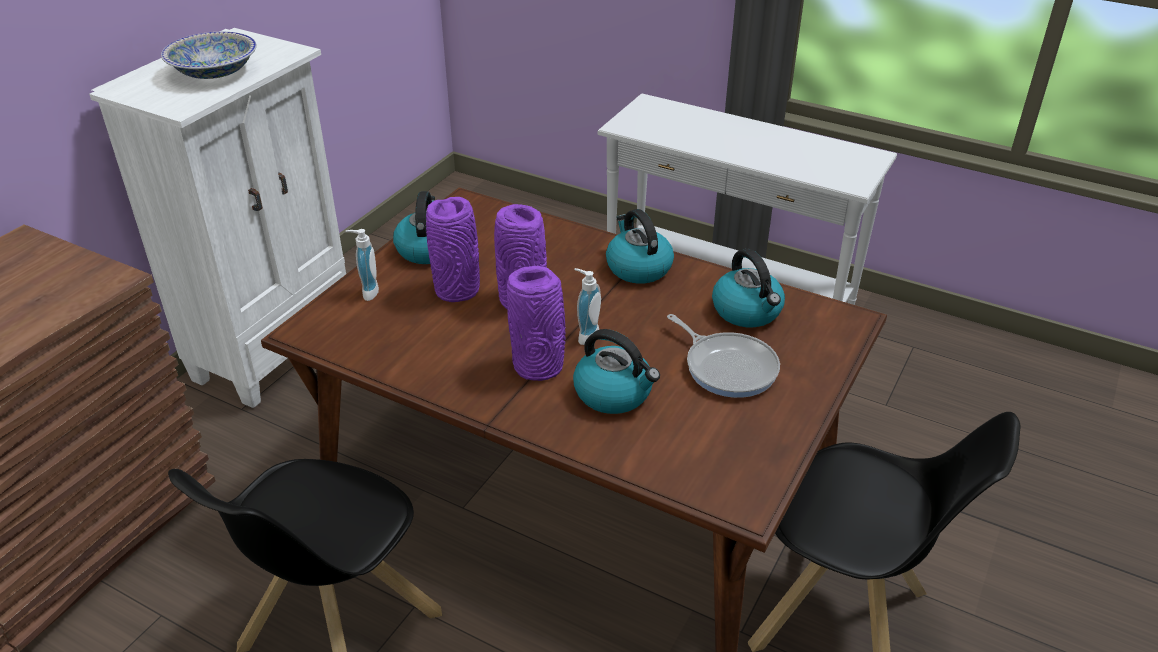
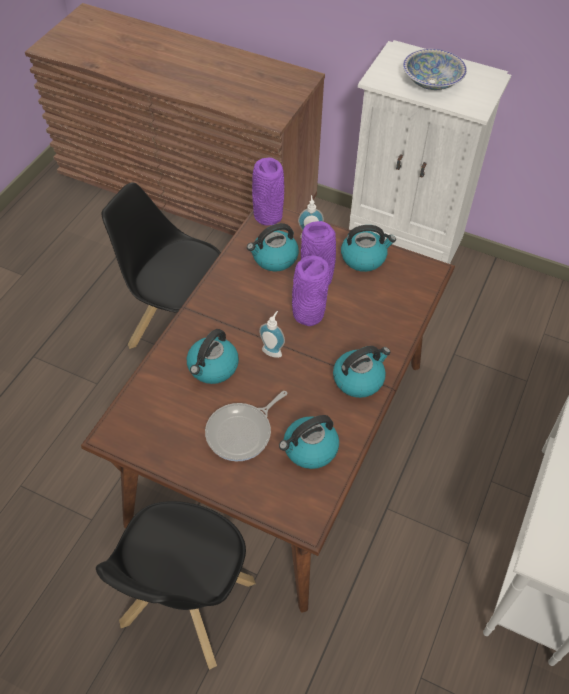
camera: 85 degrees right, 15 degrees up
purple vase [507,266,566,381] -> purple vase moved to [252,158,284,225]
none -> kettle [247,223,299,271]

